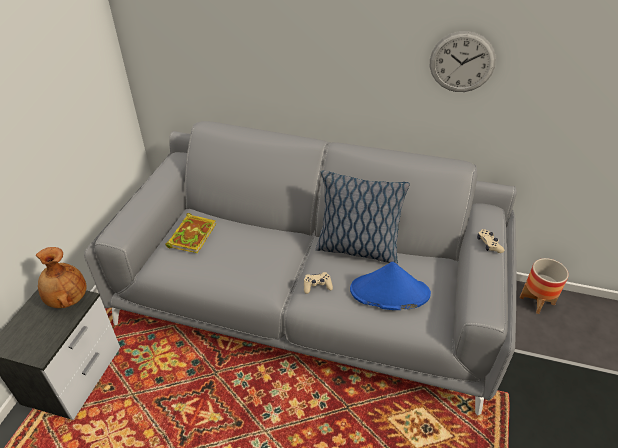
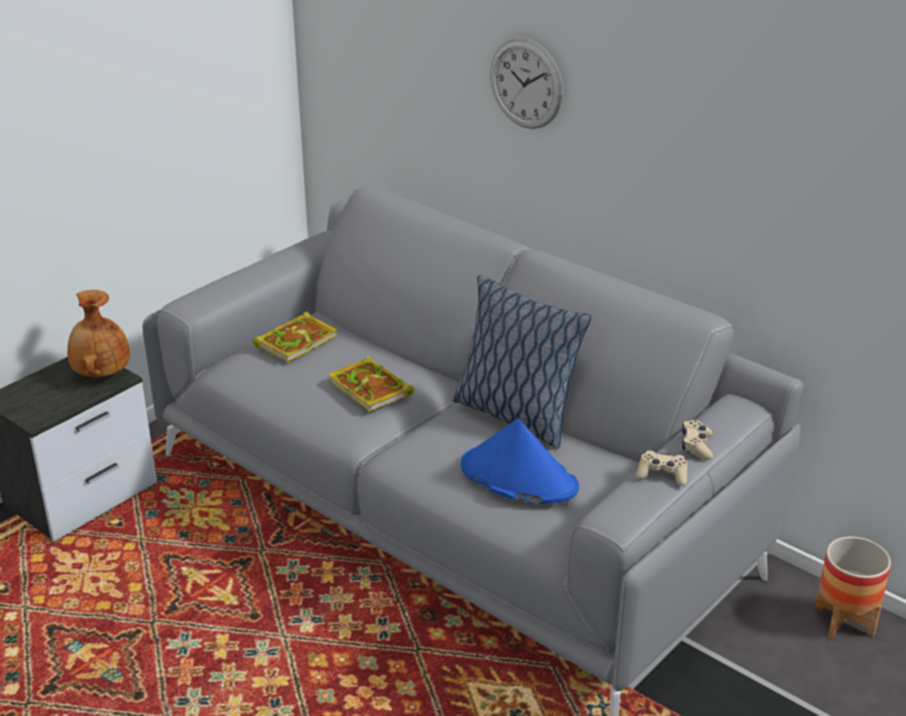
camera: 25 degrees right, 10 degrees down
beige game controller [304,272,333,294] -> beige game controller moved to [636,450,687,486]
wall clock [430,31,496,92] -> wall clock moved to [490,38,563,129]
none -> book [328,356,414,412]

